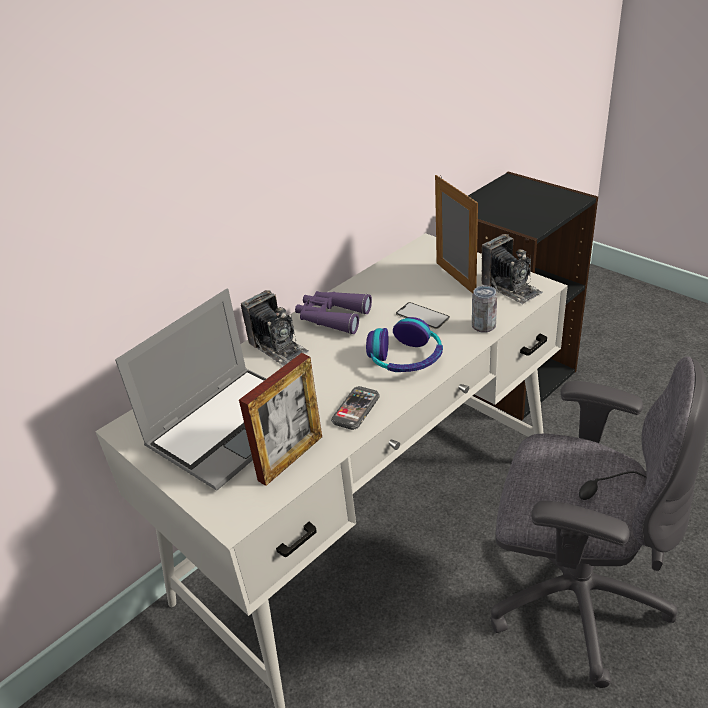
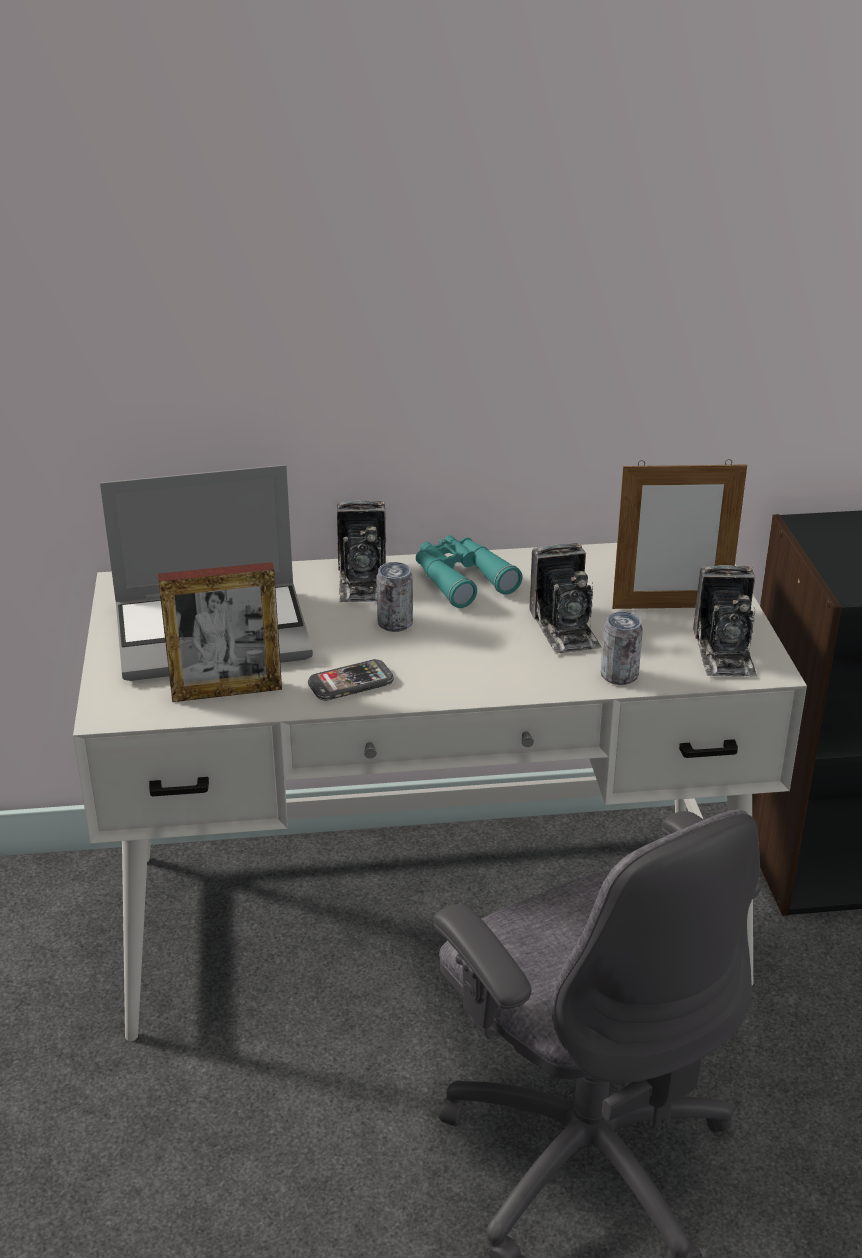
camera: 35 degrees right, 5 degrees down
purple binoculars [295,291,372,334] -> turquoise binoculars [416,535,523,608]
headphones [366,317,443,372] -> none
phone [396,302,450,329] -> camera [529,543,602,654]
picture frame [435,175,478,294] -> picture frame turned 75 degrees clockwise [612,459,747,609]
none -> can [376,562,413,632]

